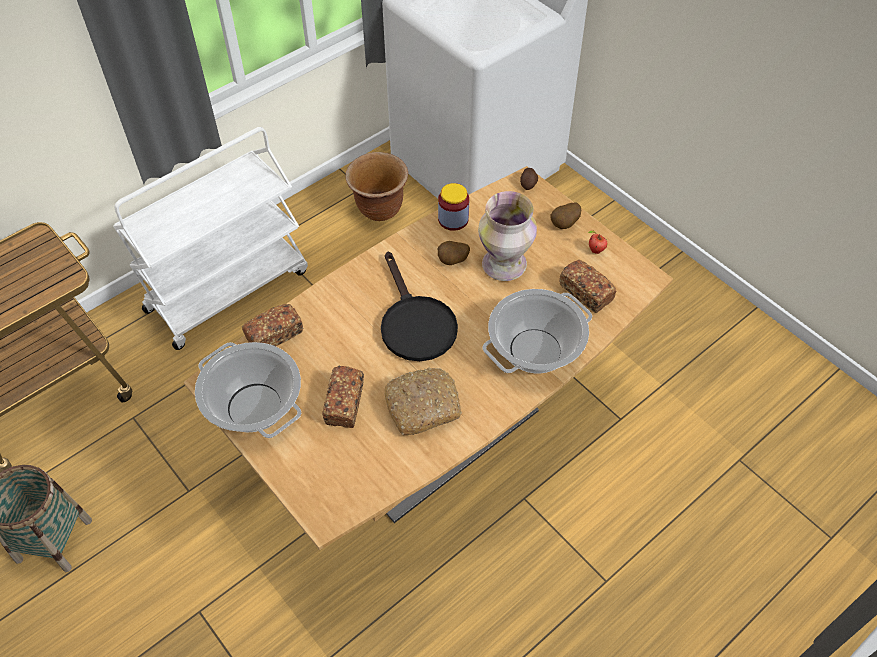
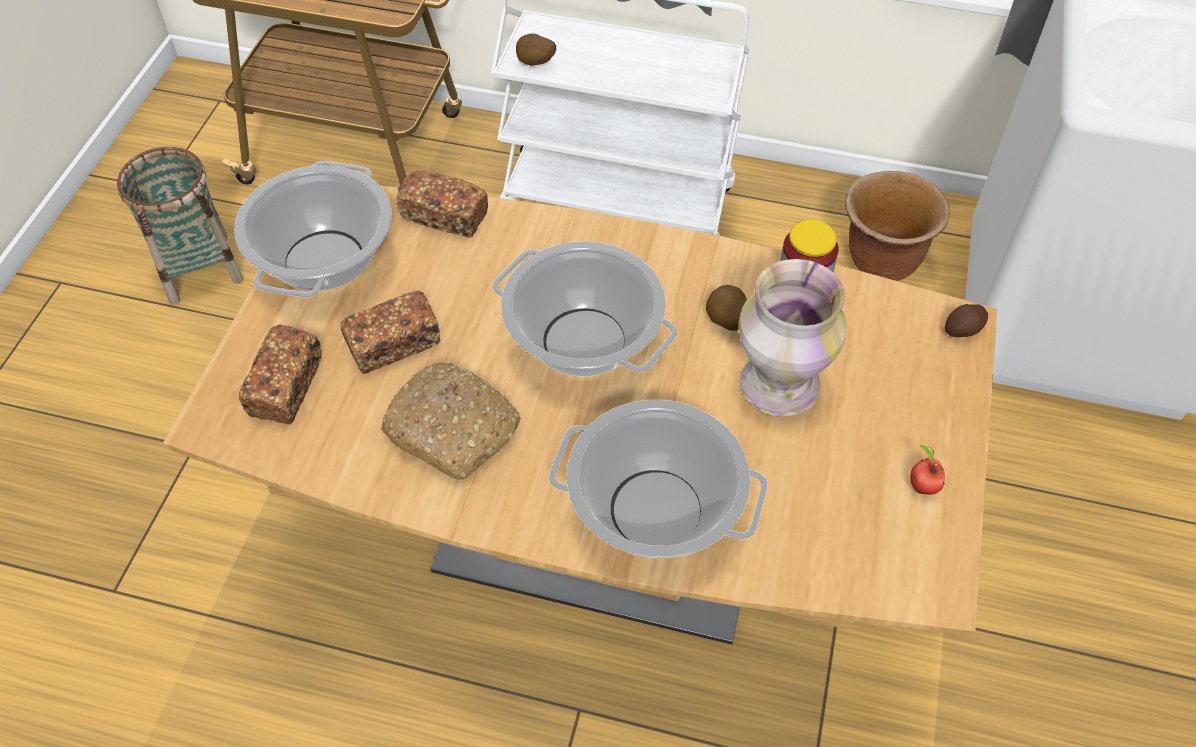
camera: 55 degrees right, 0 degrees up
black frying pan [381,251,458,361] -> cooking pot [492,241,677,377]
potato [551,203,581,229] -> potato moved to [516,34,556,66]
bread [559,260,616,313] -> bread moved to [239,324,322,425]

